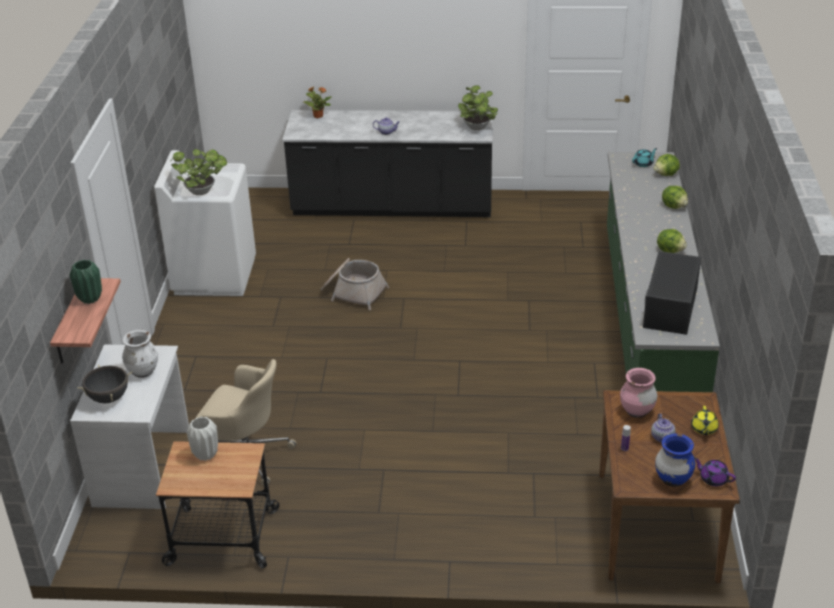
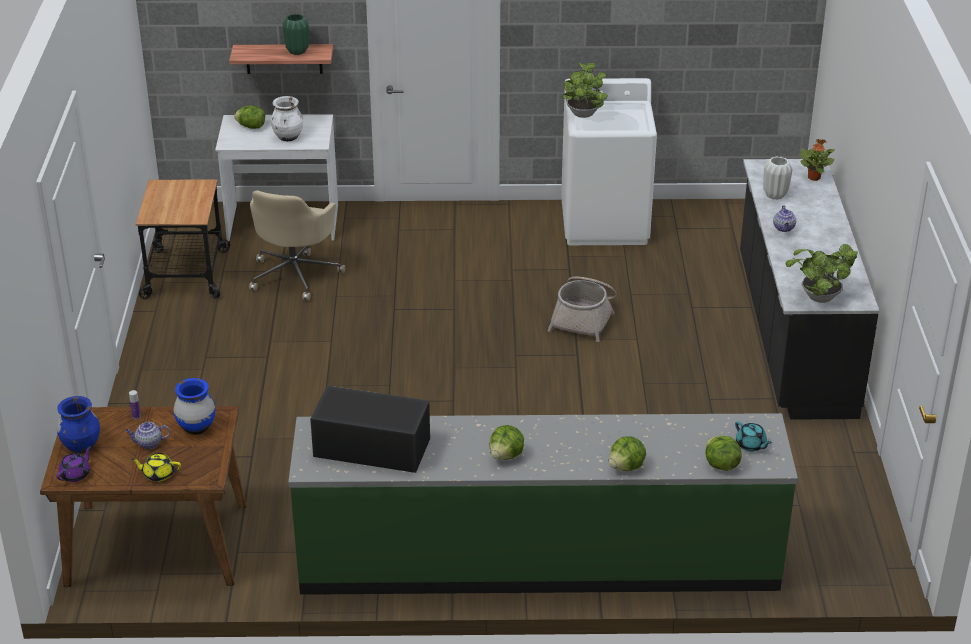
camera: 85 degrees right, 0 degrees up
black cooking pot [77,364,132,403] -> lettuce [234,106,265,129]
white vase [187,417,218,461] -> white vase moved to [763,157,793,200]
pink vase [620,368,657,418] -> blue vase [173,378,215,435]

